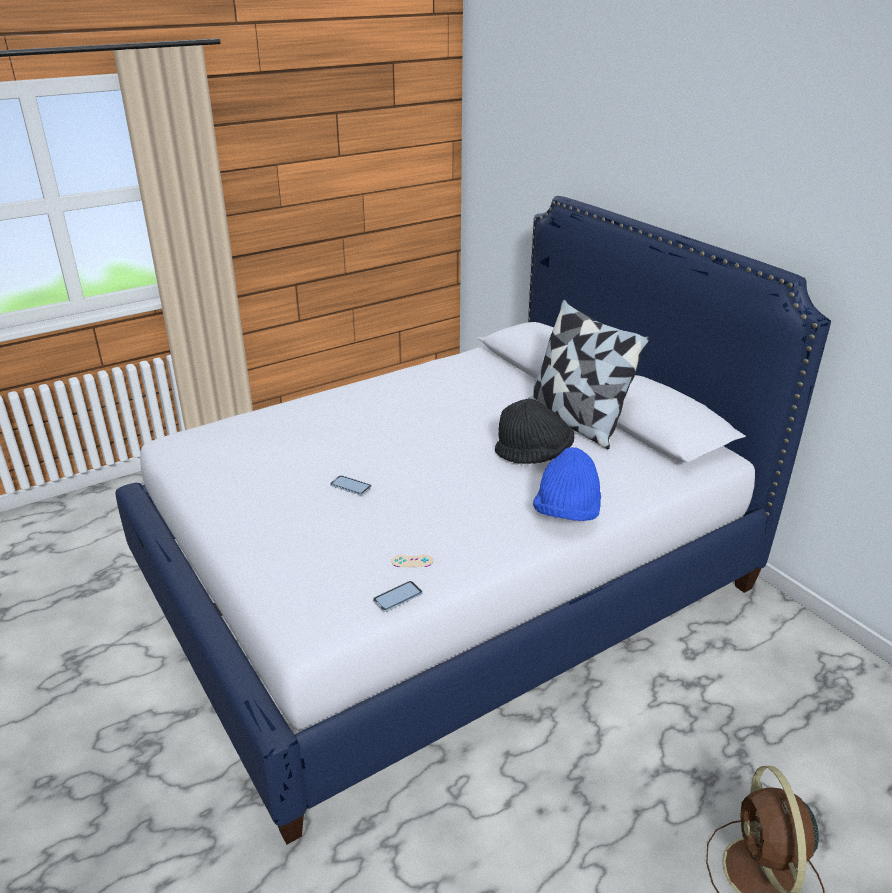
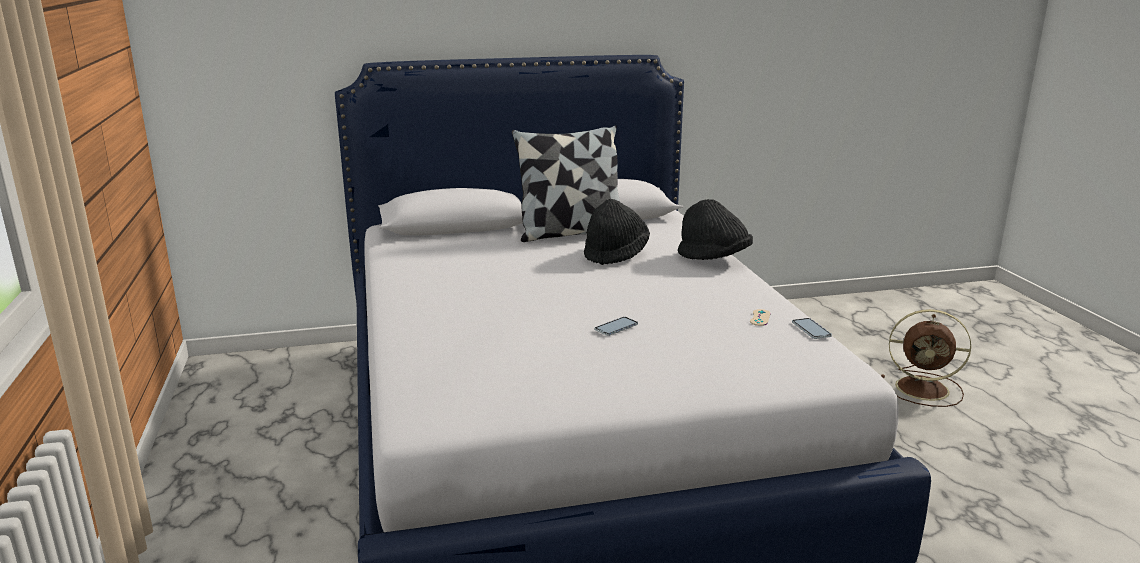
camera: 70 degrees left, 10 degrees down
blue hat [533,447,601,521] -> black hat [678,199,753,260]

